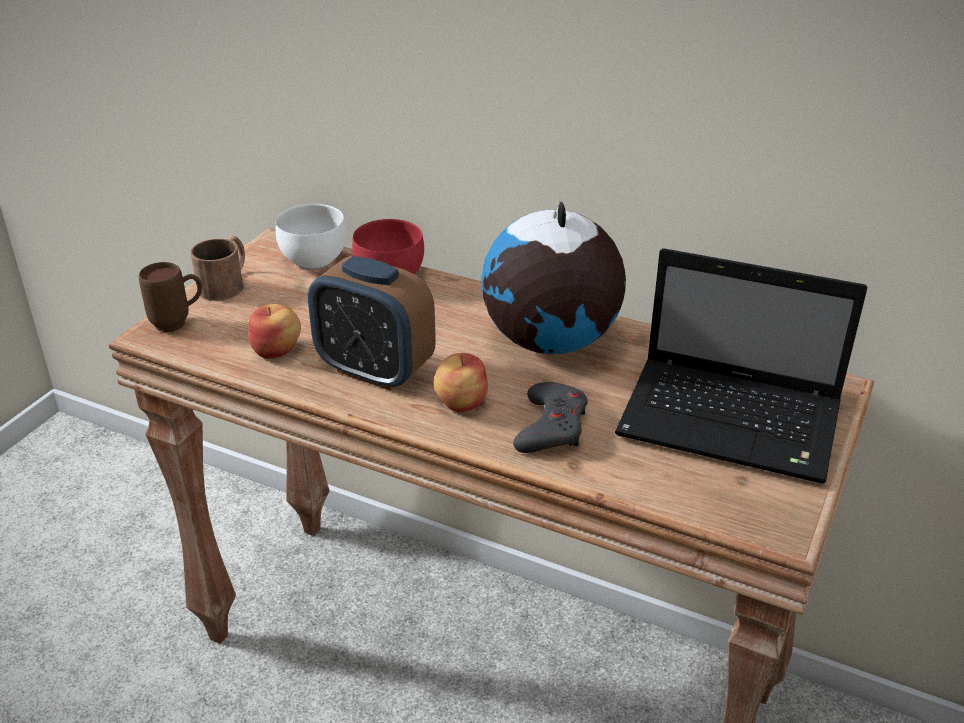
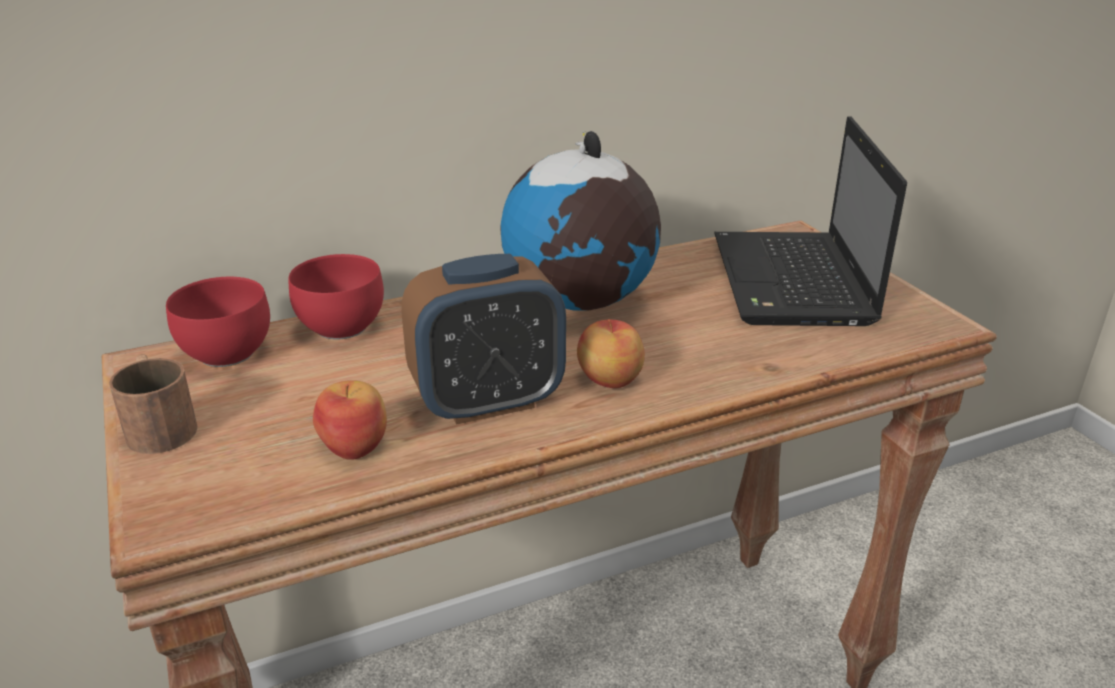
camera: 50 degrees left, 5 degrees down
brown mug [139,262,202,332] -> none
white bowl [275,204,346,270] -> red bowl [166,277,270,367]
grey game controller [513,382,587,453] -> none
laptop [615,248,867,484] -> laptop turned 120 degrees clockwise [714,116,907,326]

